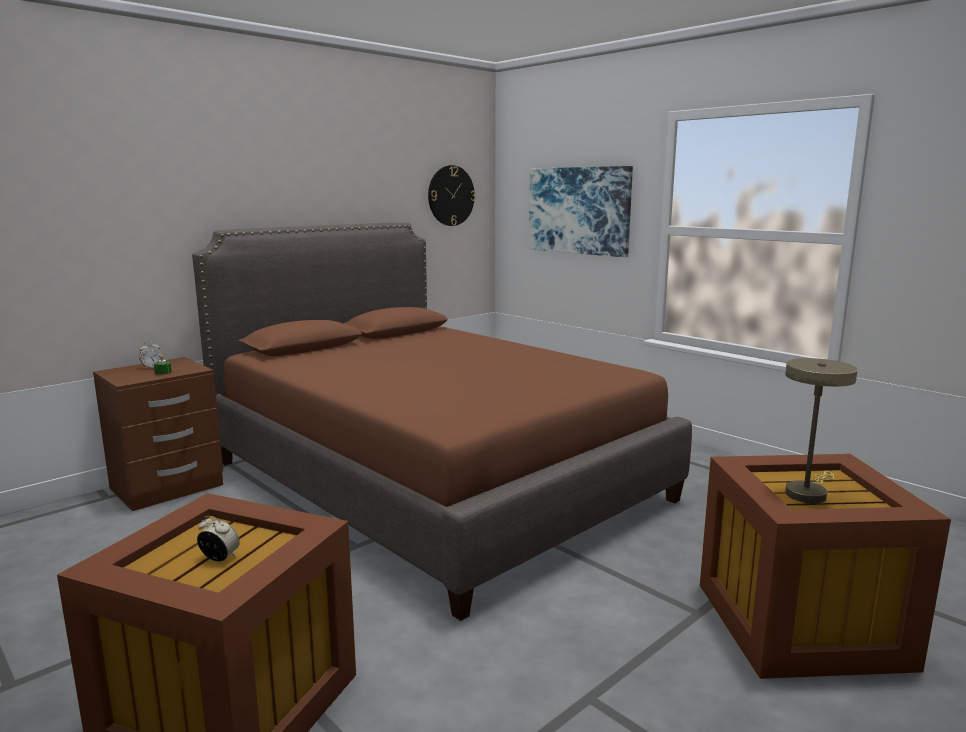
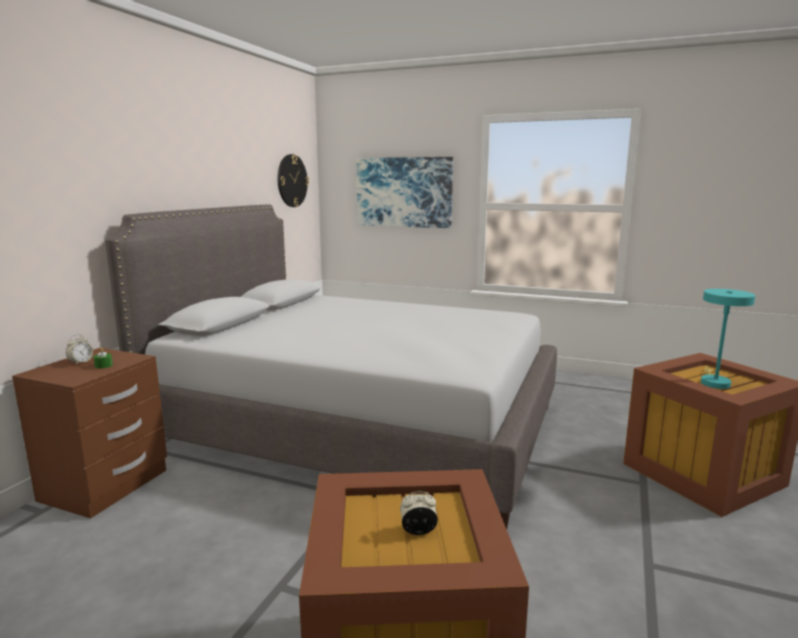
camera: 25 degrees left, 0 degrees up
brown bed [192,222,692,621] -> grey bed [105,204,557,529]
beige table lamp [785,358,858,503] -> turquoise table lamp [701,289,756,389]

